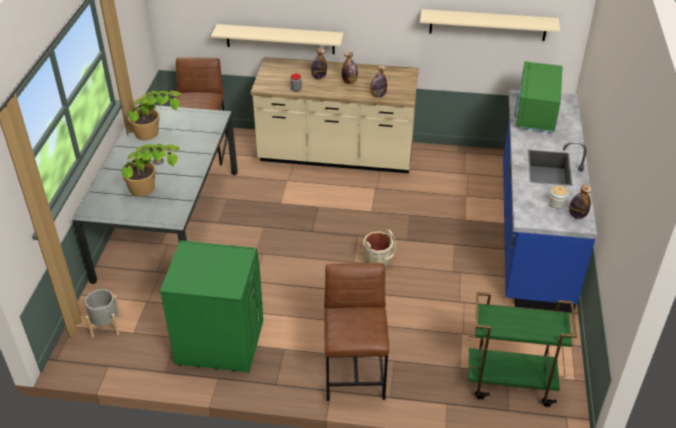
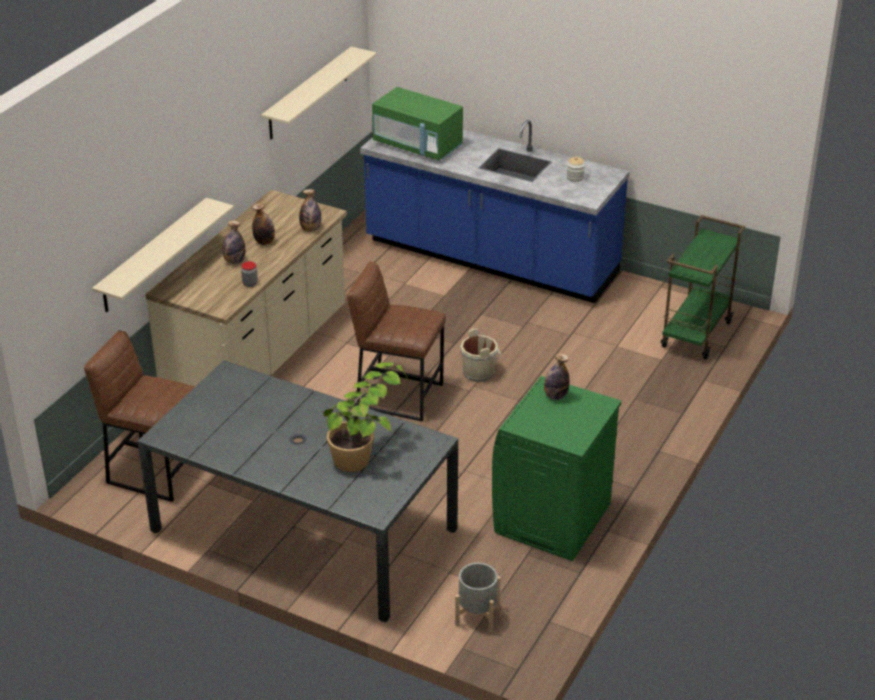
camera: 70 degrees left, 5 degrees down
potted plant [128,90,182,140] -> none
brown chair [324,263,390,401] -> brown chair moved to [347,262,446,422]
bottle [569,185,592,219] -> bottle moved to [544,353,570,400]

